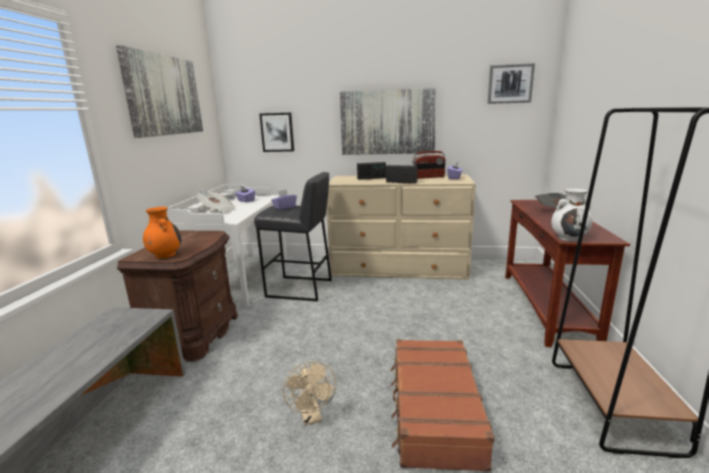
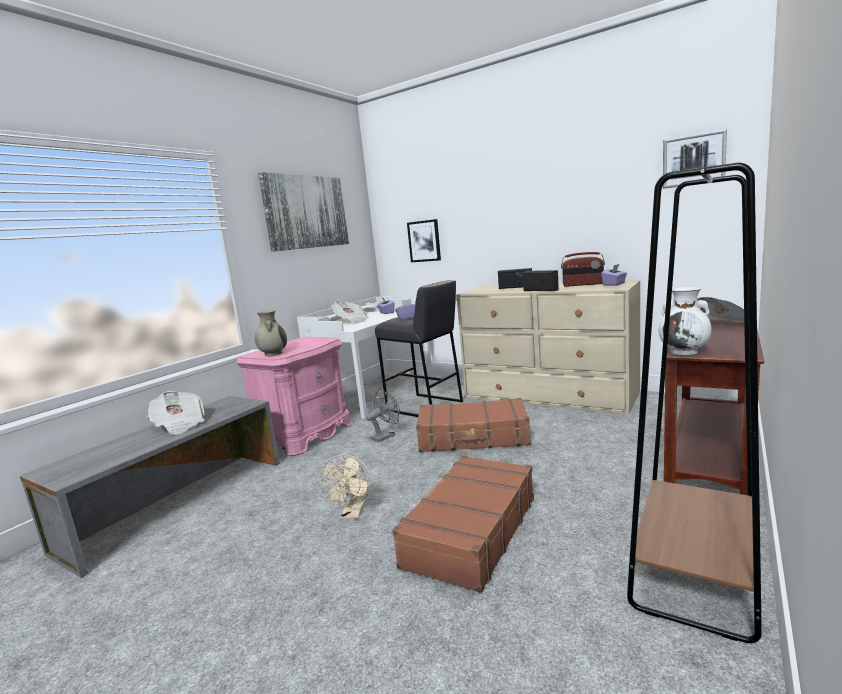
camera: 25 degrees right, 5 degrees down
brown nightstand [117,231,238,362] -> pink nightstand [236,337,352,456]
orange vase [143,207,182,259] -> beige vase [255,310,287,356]
picture [340,88,437,155] -> none
none -> newspaper [147,391,205,435]
none -> grey fan [366,390,400,442]
none -> brown suitcase [416,398,531,452]

